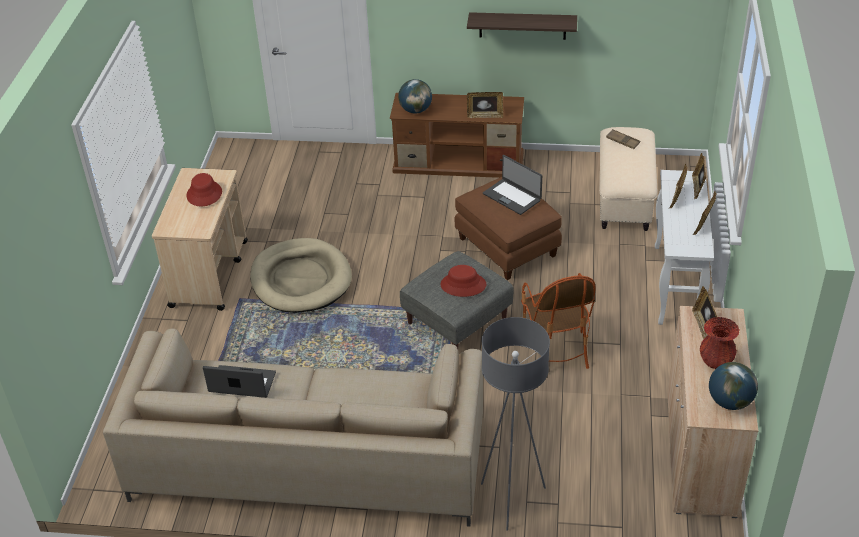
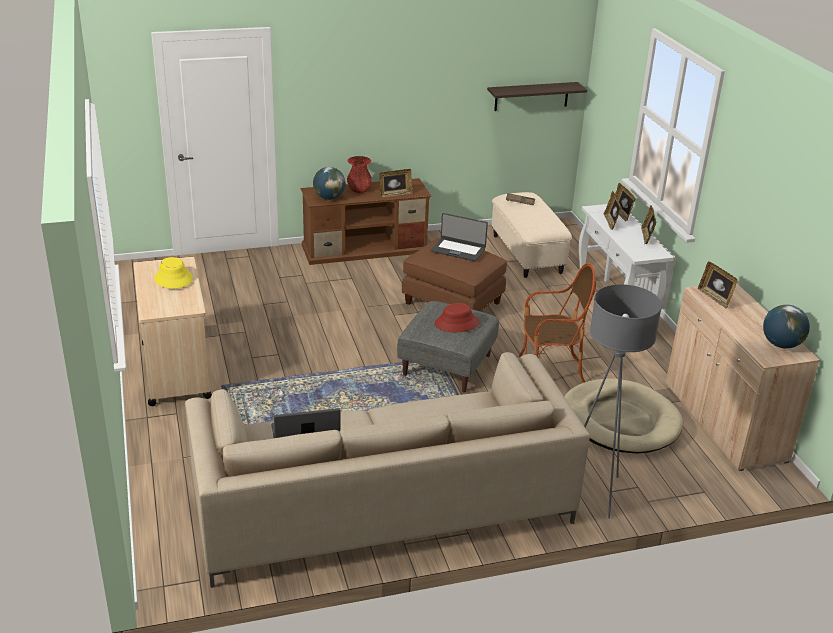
camera: 25 degrees left, 10 degrees down
red hat [187,173,222,206] -> yellow hat [154,257,193,289]
beige dog bed [250,238,352,313] -> beige dog bed moved to [564,379,683,453]
shelf [467,12,577,40] -> shelf moved to [487,82,587,111]
armchair [521,273,596,369] -> armchair turned 60 degrees counterclockwise [519,263,596,383]
red vase [700,317,739,369] -> red vase moved to [347,156,372,193]

